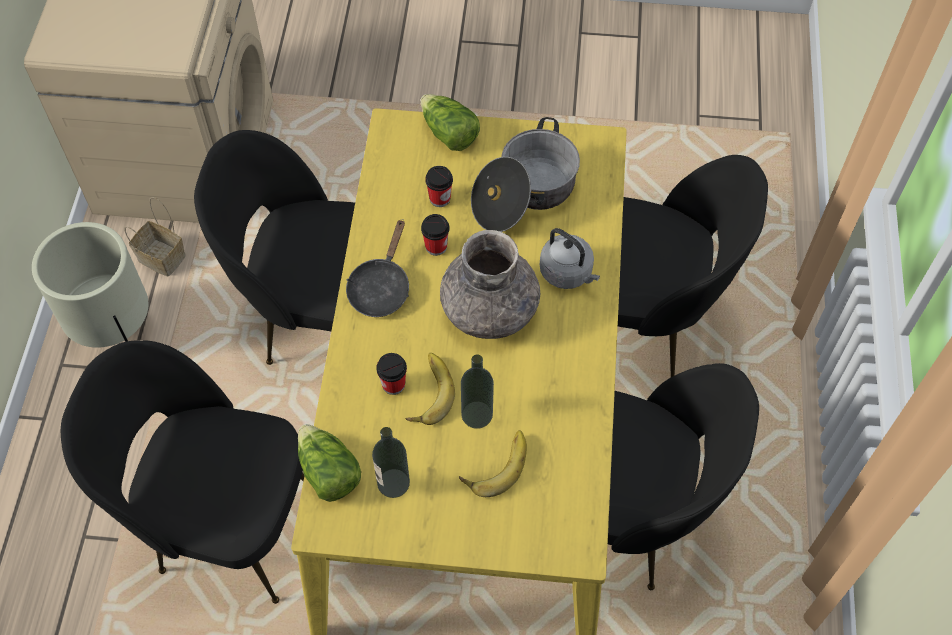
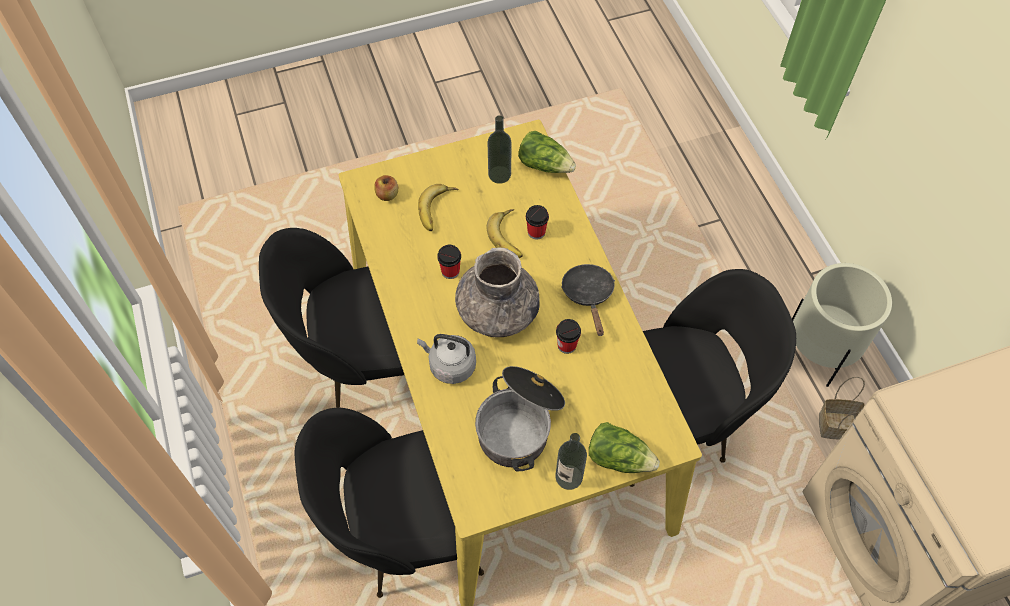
camera: 155 degrees right, 0 degrees up
black chair [61,340,304,604] -> none
cup [425,166,453,207] -> cup moved to [437,245,461,279]
bottle [461,354,494,429] -> bottle moved to [555,433,587,490]
none -> apple [374,175,398,201]

